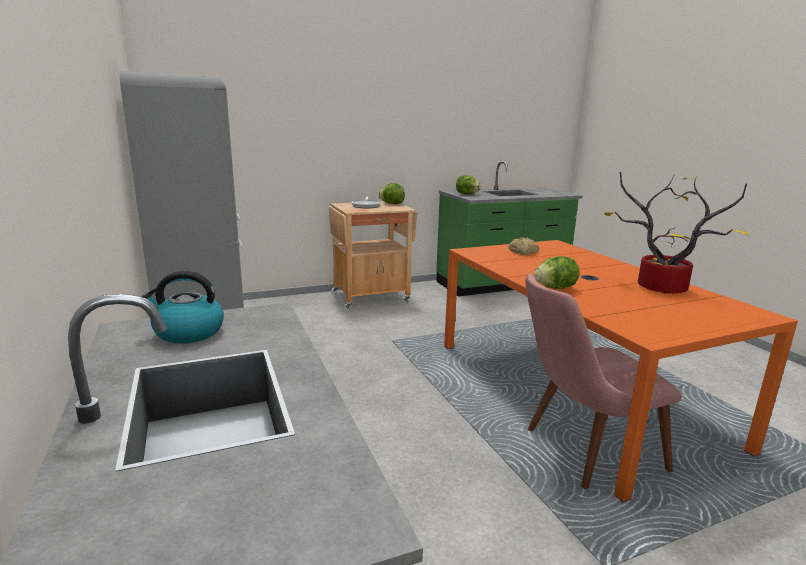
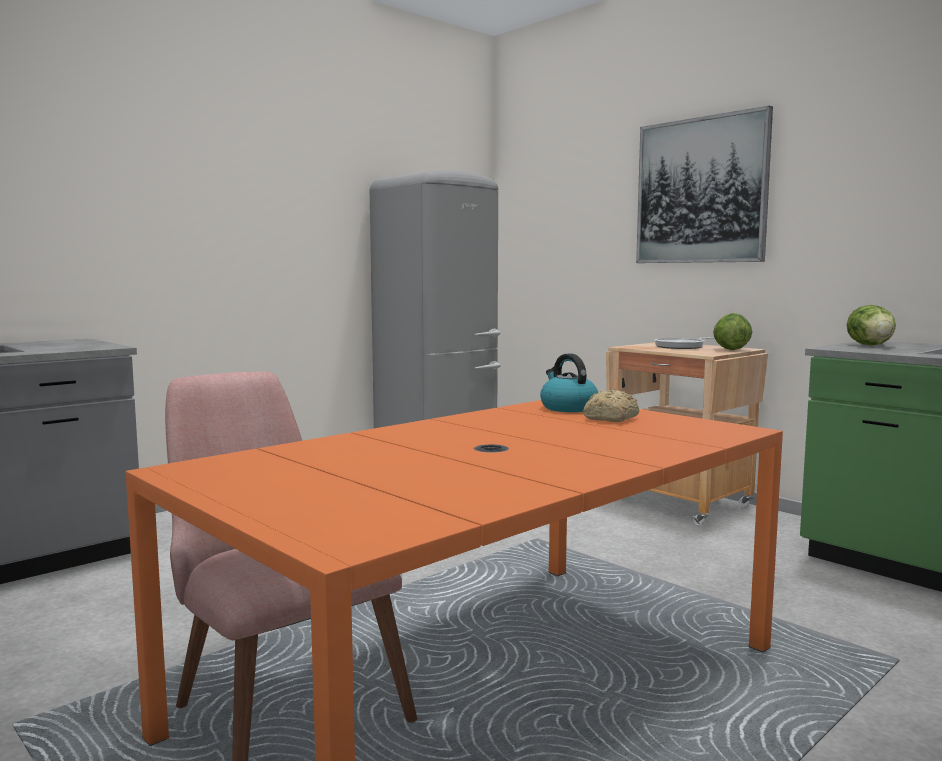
camera: 70 degrees right, 10 degrees down
kettle [140,271,224,343] -> kettle moved to [540,354,598,412]
lettuce [534,256,580,289] -> none
potted plant [604,172,749,293] -> none
none -> picture [636,106,773,263]

